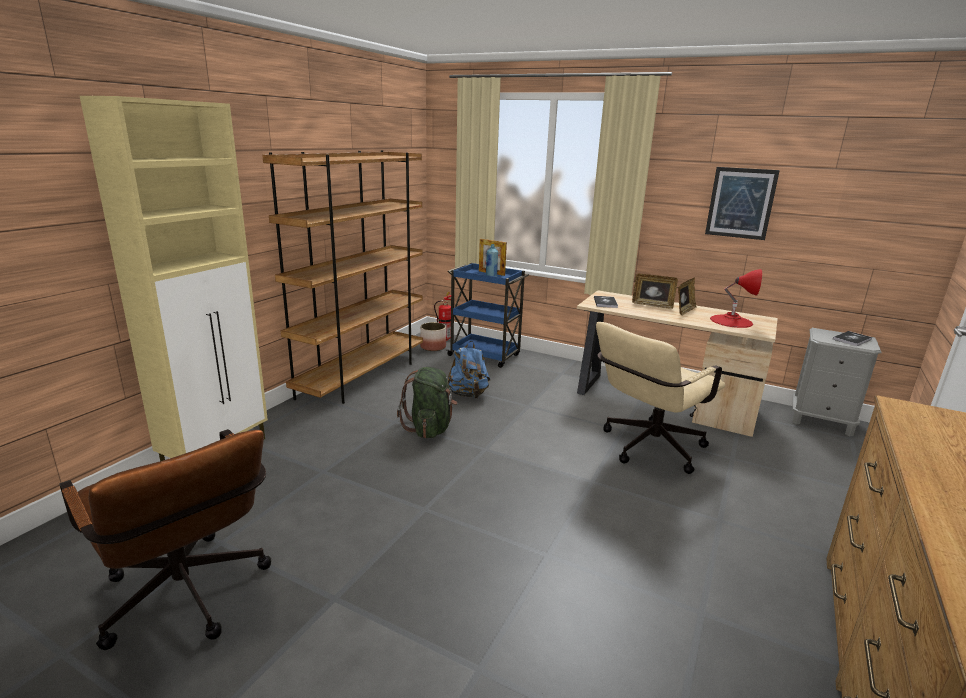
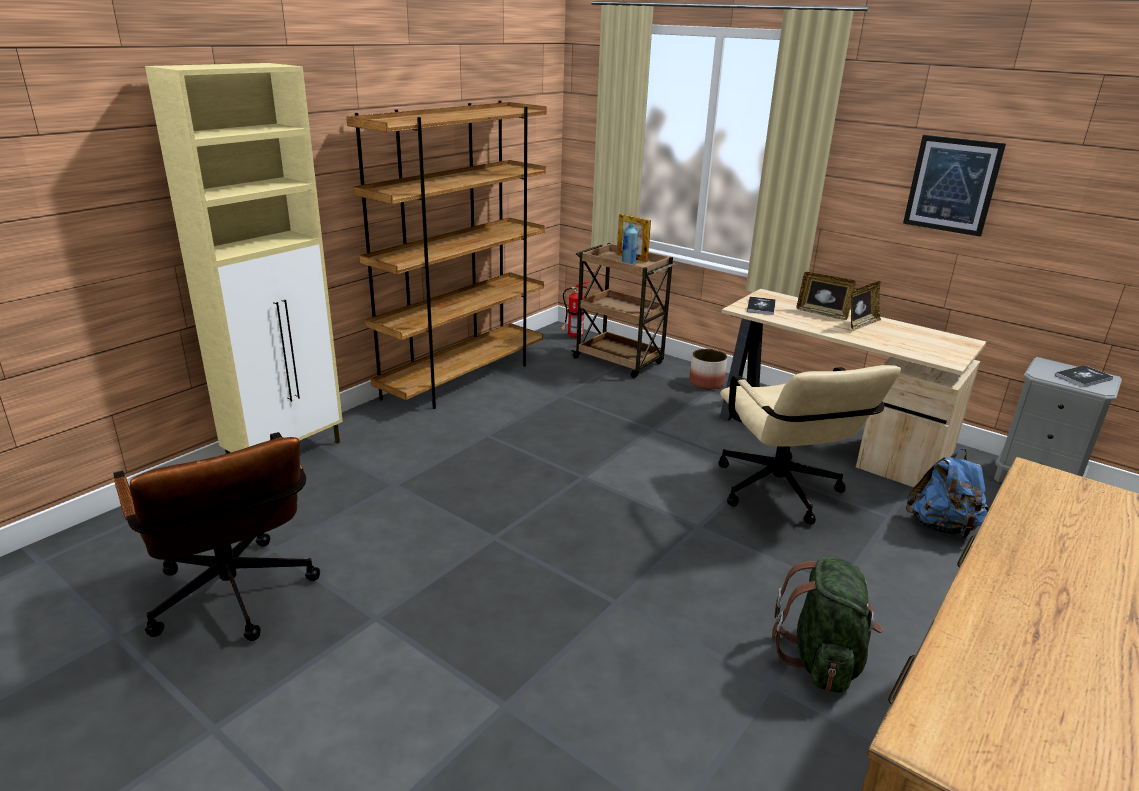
camera: 10 degrees right, 5 degrees up
green backpack [397,367,458,438] -> green backpack moved to [772,557,883,693]
planter [420,322,446,351] -> planter moved to [689,349,727,389]
blue cart [446,263,529,368] -> brown cart [571,243,678,378]
blue backpack [448,341,490,399] -> blue backpack moved to [906,448,989,538]
beige office chair [596,322,726,474] -> beige office chair turned 75 degrees counterclockwise [718,365,901,524]
red table lamp [710,269,762,328] -> none

